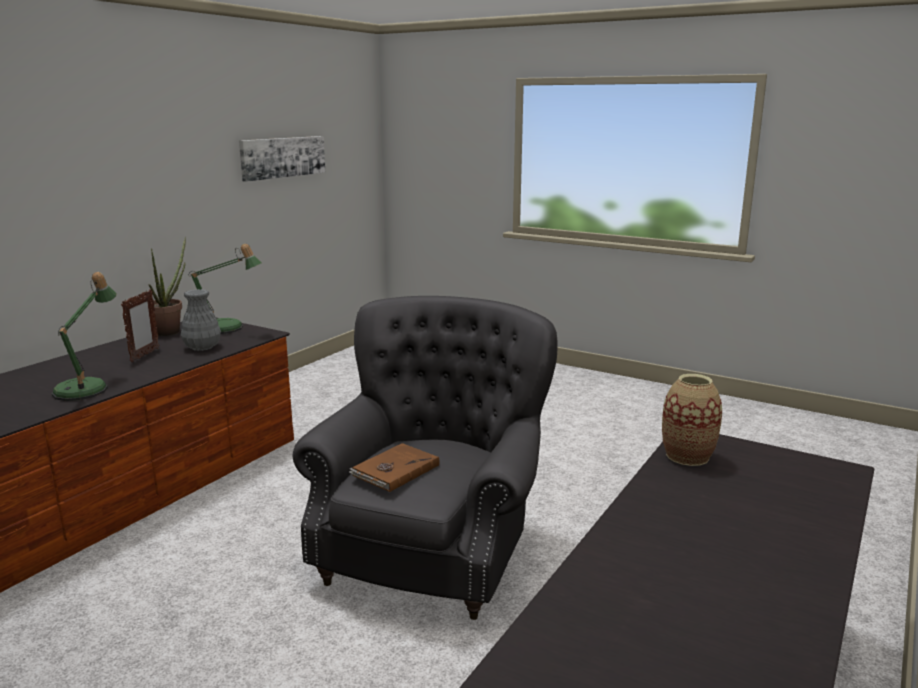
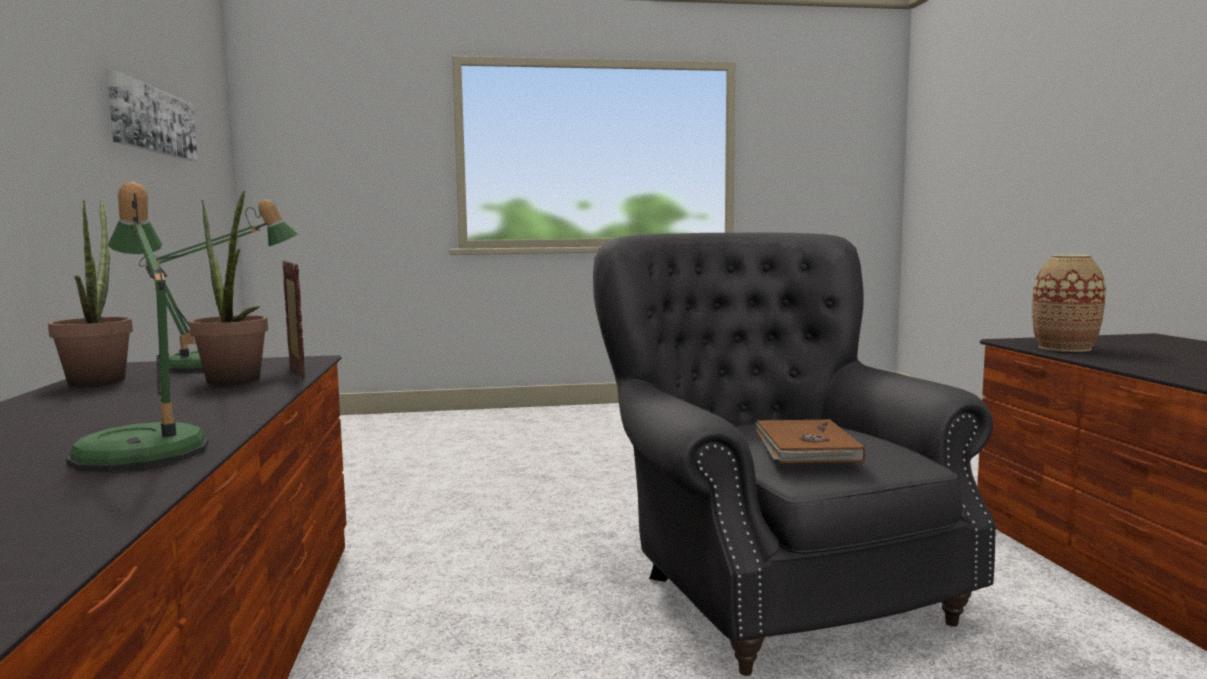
camera: 40 degrees left, 10 degrees down
picture frame [121,289,159,362] -> picture frame moved to [283,261,305,379]
grey vase [181,289,221,351] -> potted plant [189,191,268,385]

